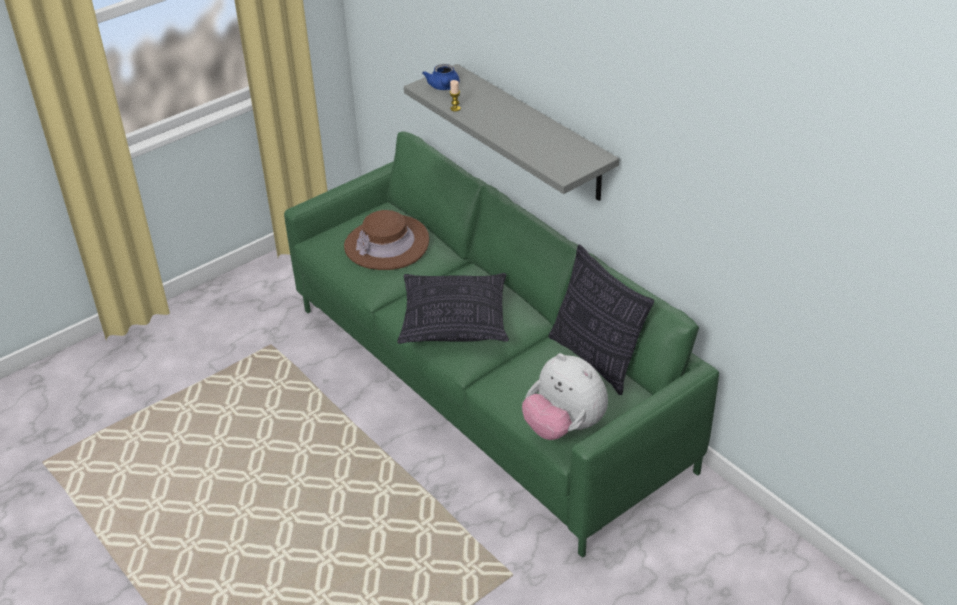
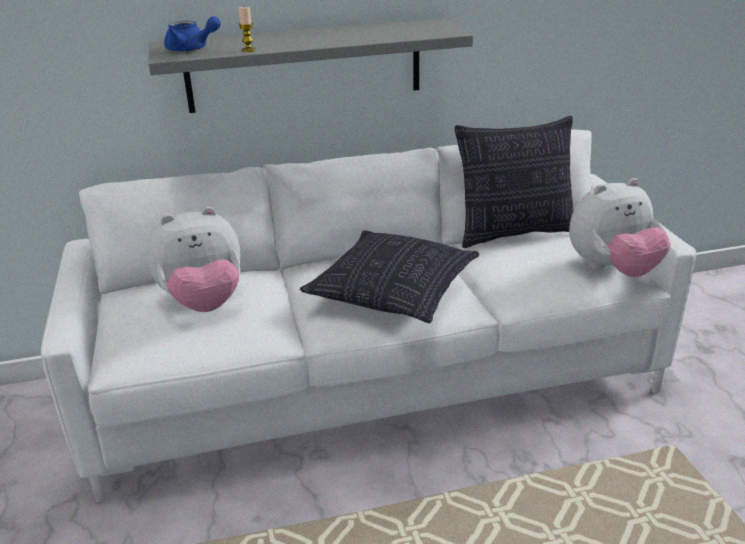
camera: 65 degrees left, 10 degrees down
green sofa [284,131,719,558] -> white sofa [41,129,696,502]
brown hat [344,210,429,270] -> plush toy [146,207,240,312]

